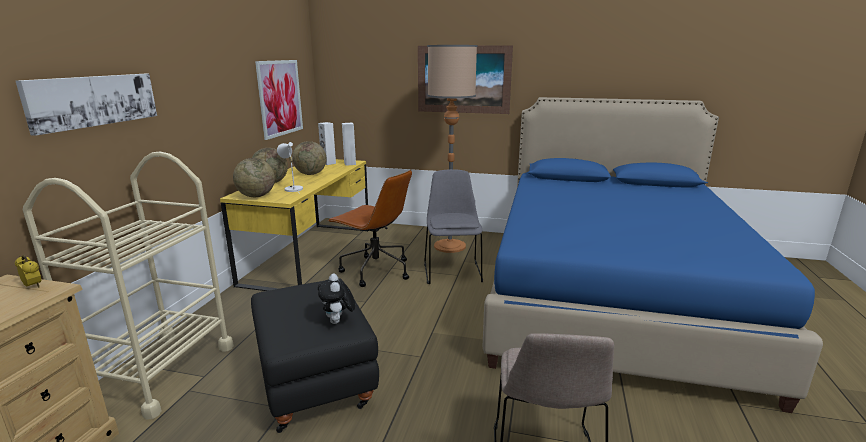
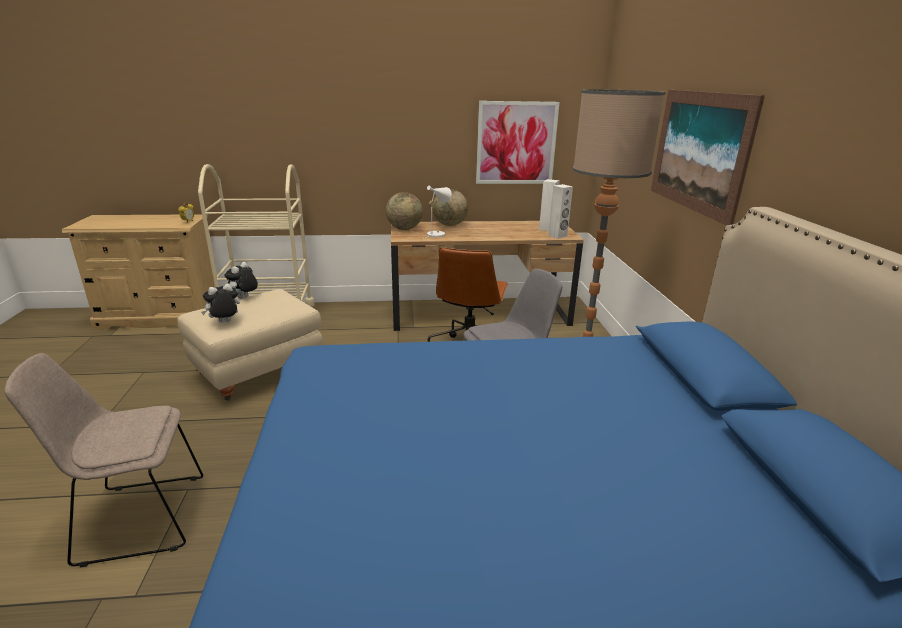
camera: 70 degrees right, 5 degrees up
picture [16,74,157,136] -> none
yellow desk [220,159,368,291] -> brown desk [391,221,584,331]
black ottoman [251,279,379,433] -> beige ottoman [177,289,323,401]
globe [292,141,327,175] -> none
none -> plush toy [225,262,258,299]

